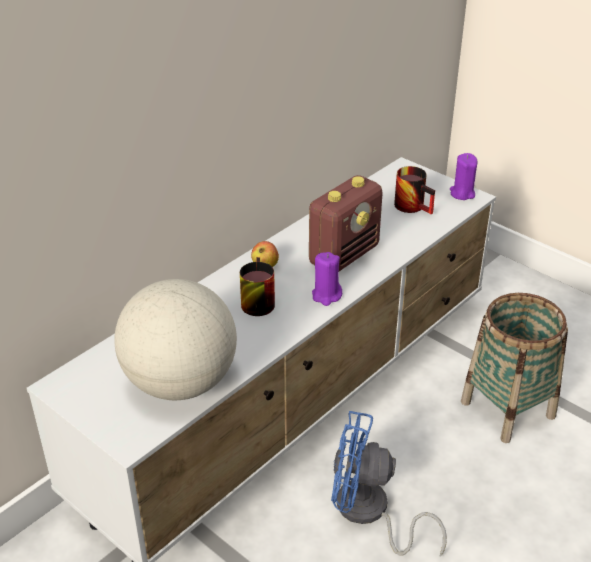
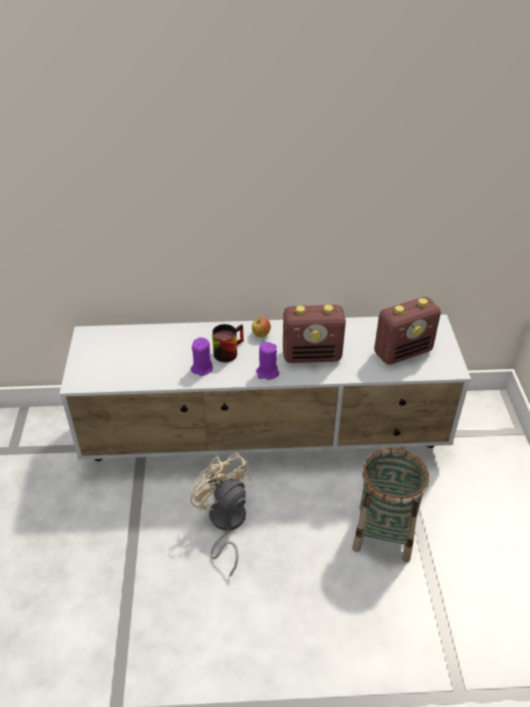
camera: 45 degrees right, 5 degrees up
globe [114,279,237,400] -> none
blue fan [331,411,447,557] -> beige fan [190,452,251,577]
mug [394,166,435,214] -> radio [374,297,441,365]
purple candle [450,153,478,200] -> purple candle moved to [191,337,213,376]

